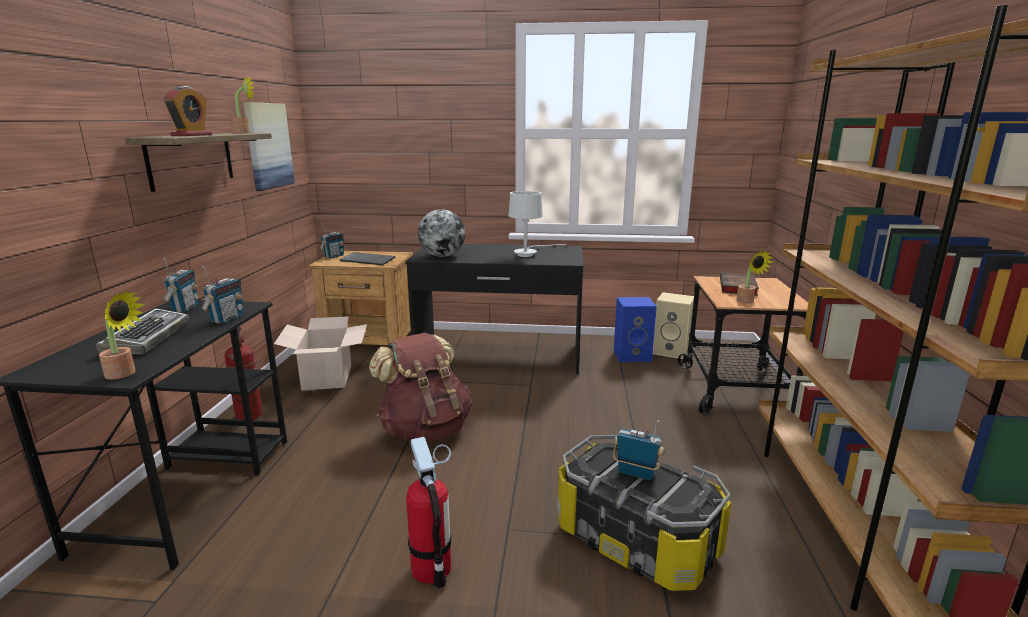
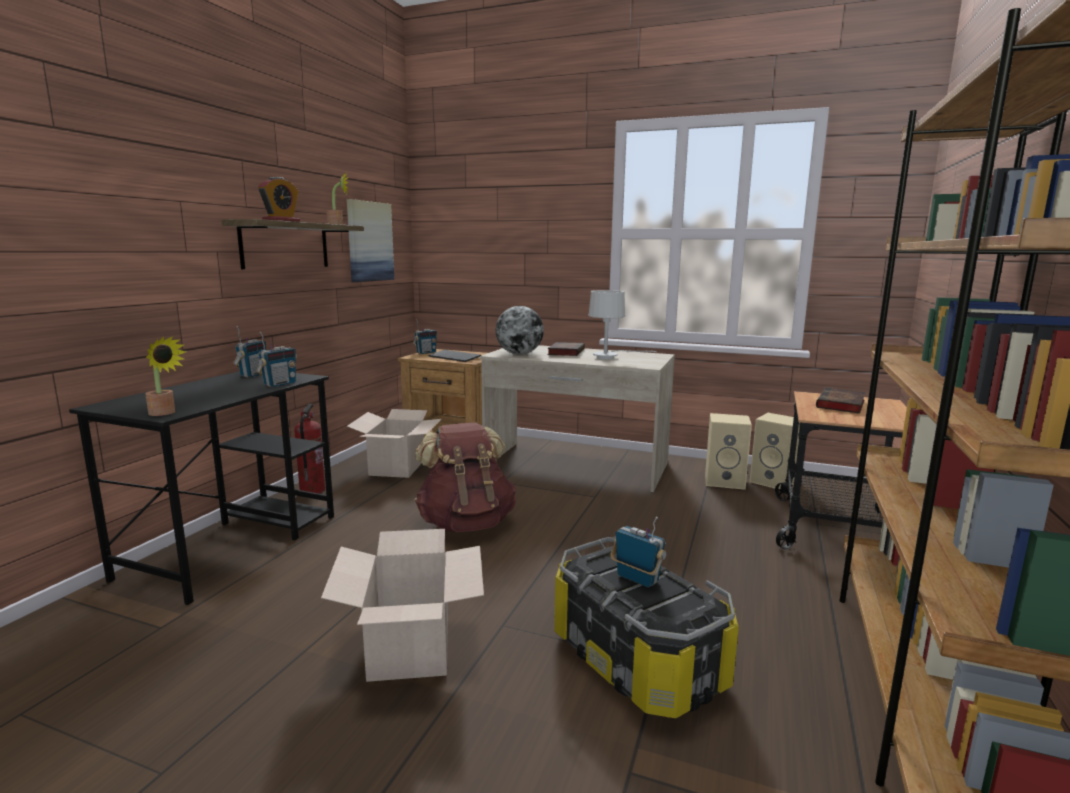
camera: 15 degrees right, 5 degrees down
keyboard [96,308,189,354] -> none
black desk [405,244,583,374] -> beige desk [480,345,675,492]
fire extinguisher [406,437,452,589] -> cardboard box [321,529,484,682]
blue speaker [614,297,657,362] -> beige speaker [705,413,752,490]
potted plant [736,250,773,304] -> none
none -> book [547,342,585,356]

